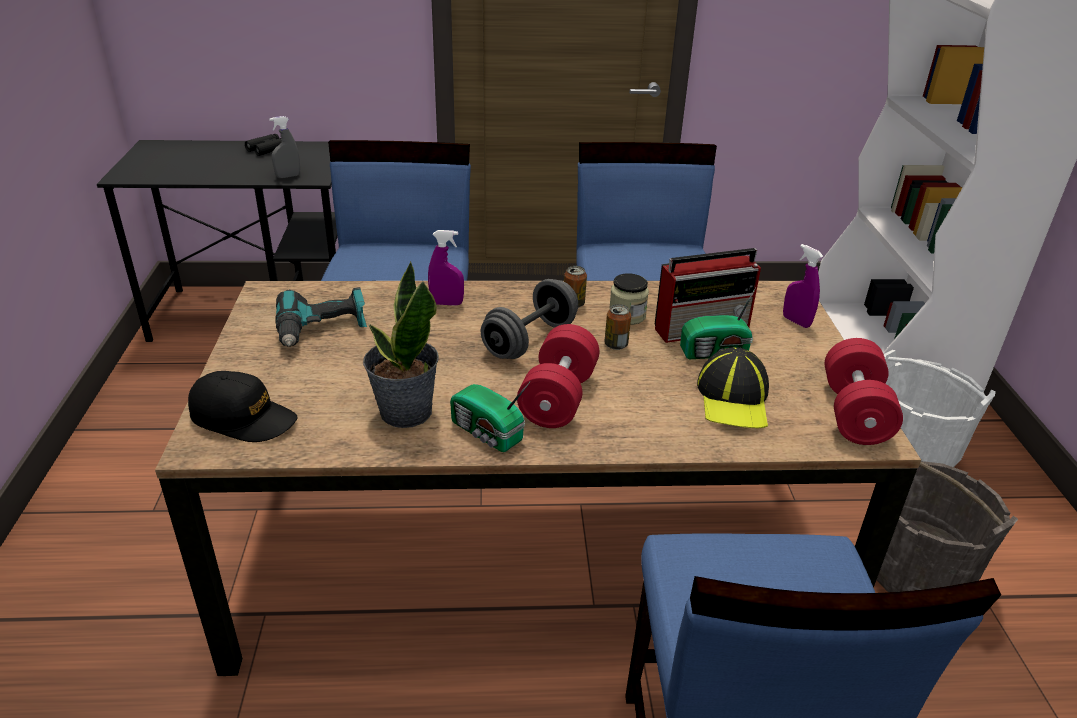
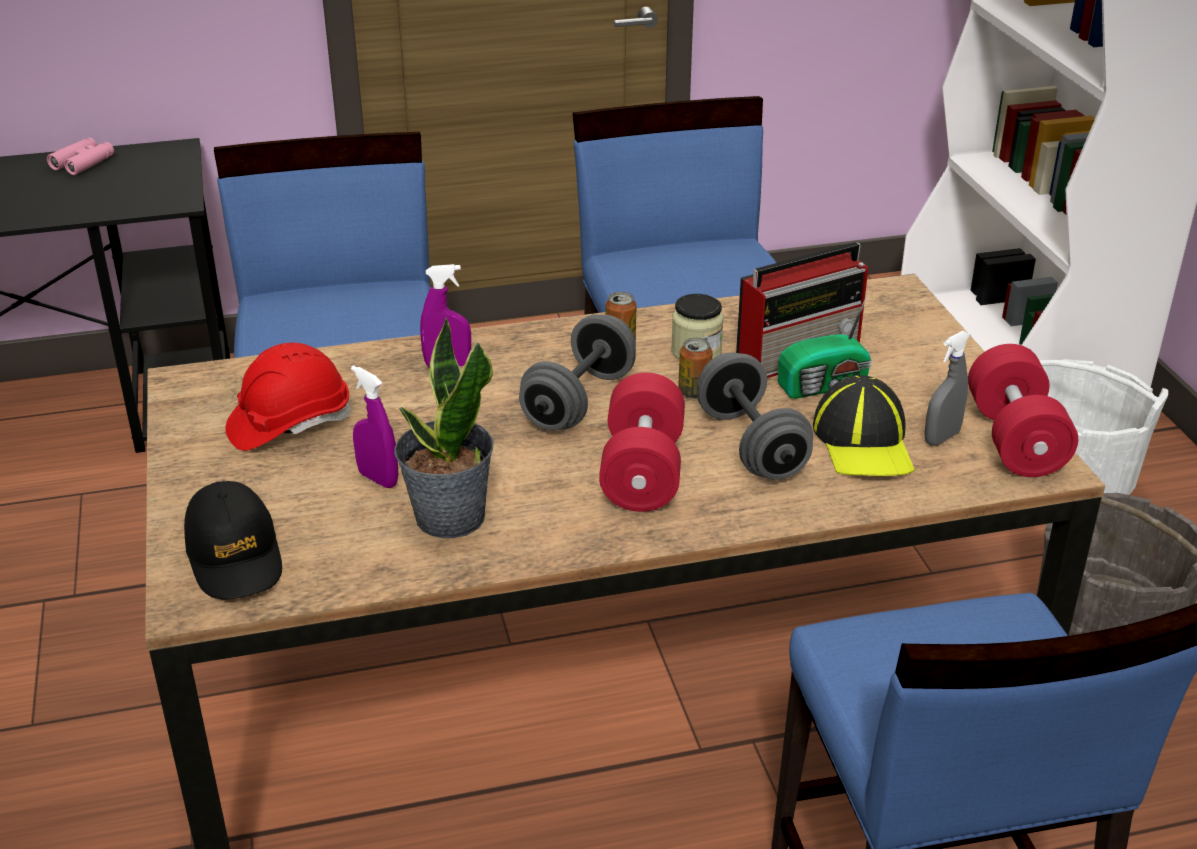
camera: 10 degrees left, 0 degrees up
black cap [188,371,298,442] -> black cap turned 60 degrees clockwise [184,481,282,600]
black binoculars [245,134,282,156] -> pink binoculars [47,137,114,175]
grey spray bottle [269,116,300,178] -> grey spray bottle moved to [924,331,970,446]
power drill [275,287,367,347] -> red hard hat [226,343,351,451]
radio [450,381,531,452] -> none
purple spray bottle [783,244,823,328] -> purple spray bottle moved to [351,365,398,488]
none -> grey dumbbell [697,352,813,480]

